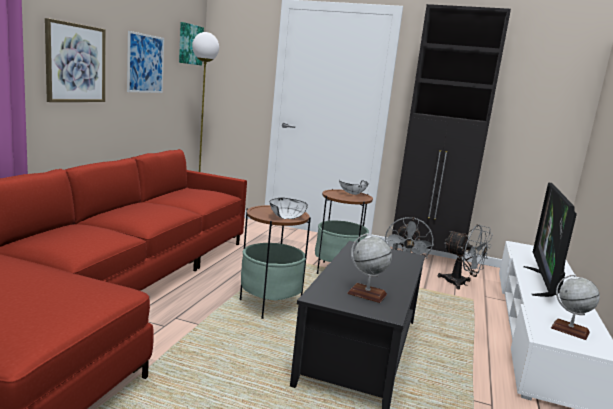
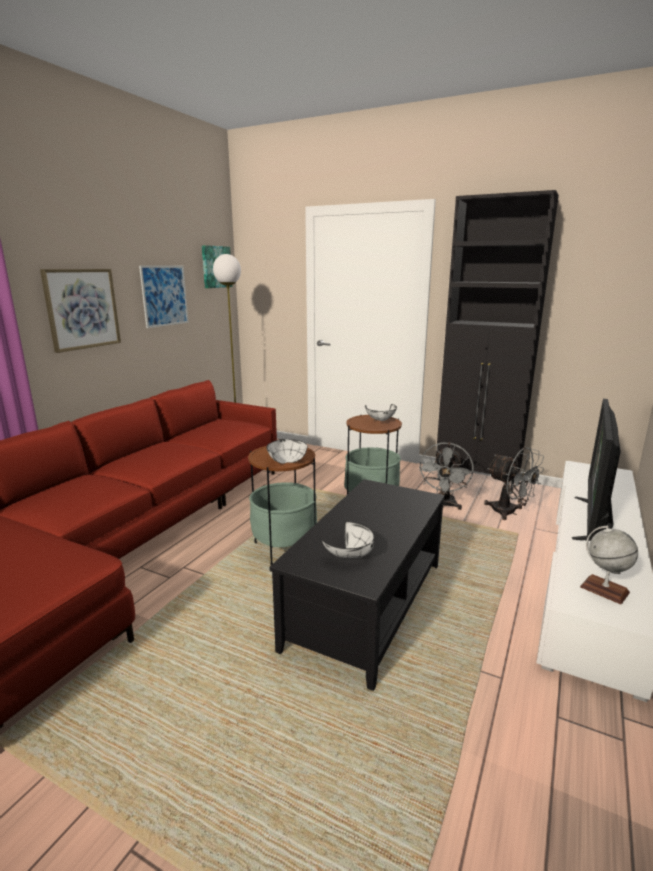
camera: 10 degrees right, 5 degrees up
globe [347,233,392,303] -> white bowl [322,522,374,558]

